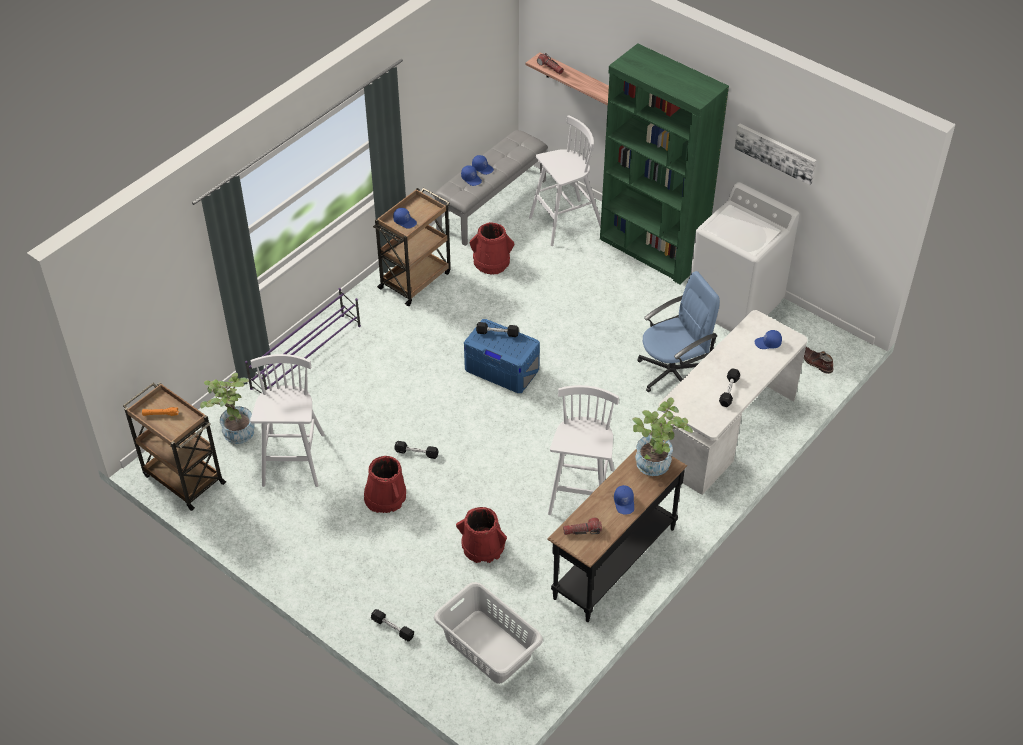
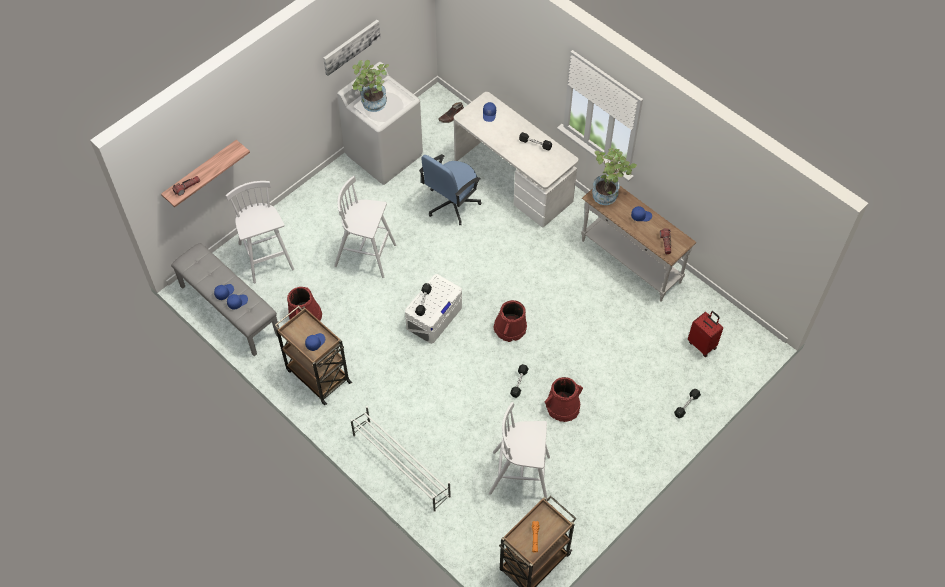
camera: 85 degrees left, 10 degrees up
potted plant [200,373,254,444] -> potted plant moved to [352,60,389,112]
purple shoe rack [245,288,361,393] -> white shoe rack [350,406,451,512]
grey laundry basket [434,582,543,684] -> red suitcase [688,311,723,357]
red bucket [456,507,507,563] -> red bucket moved to [493,300,527,342]
blue storage box [464,319,540,393] -> white storage box [405,274,462,344]
black console table [547,449,687,622] -> white console table [581,186,696,302]
white stool [548,385,619,515] -> white stool moved to [334,176,396,278]
green bookcase [600,43,729,284] -> none
blue office chair [637,271,720,392] -> blue office chair turned 120 degrees counterclockwise [419,154,482,225]

